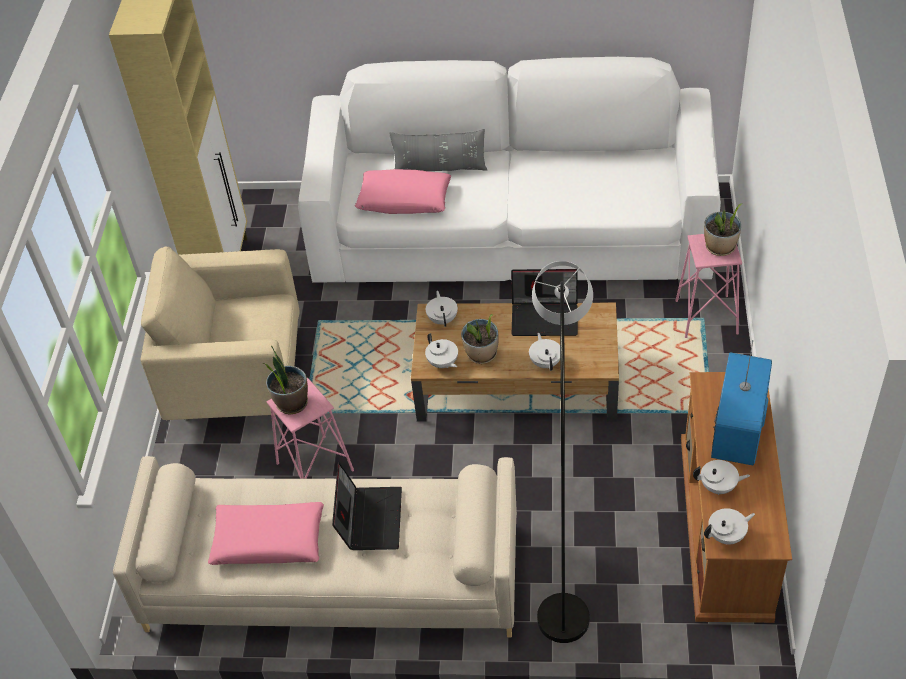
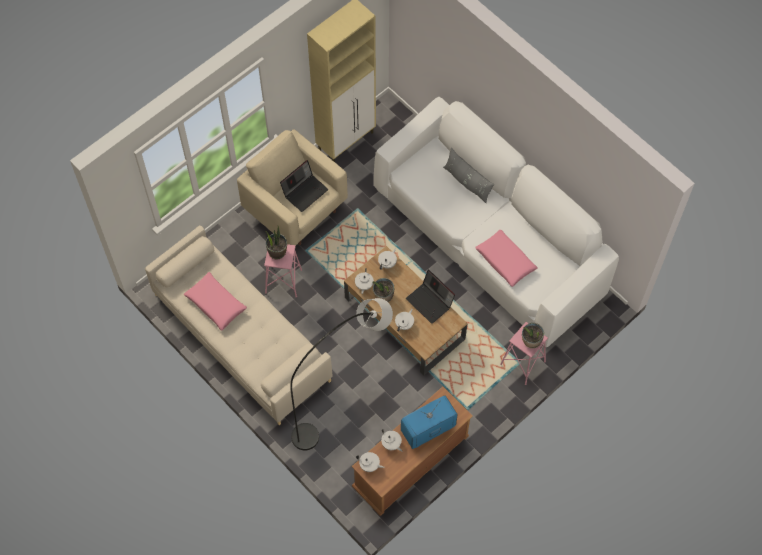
camera: 40 degrees right, 15 degrees up
laptop [332,462,402,550] -> laptop moved to [280,160,328,212]
pink pillow [355,169,451,214] -> pink pillow moved to [475,230,538,287]

